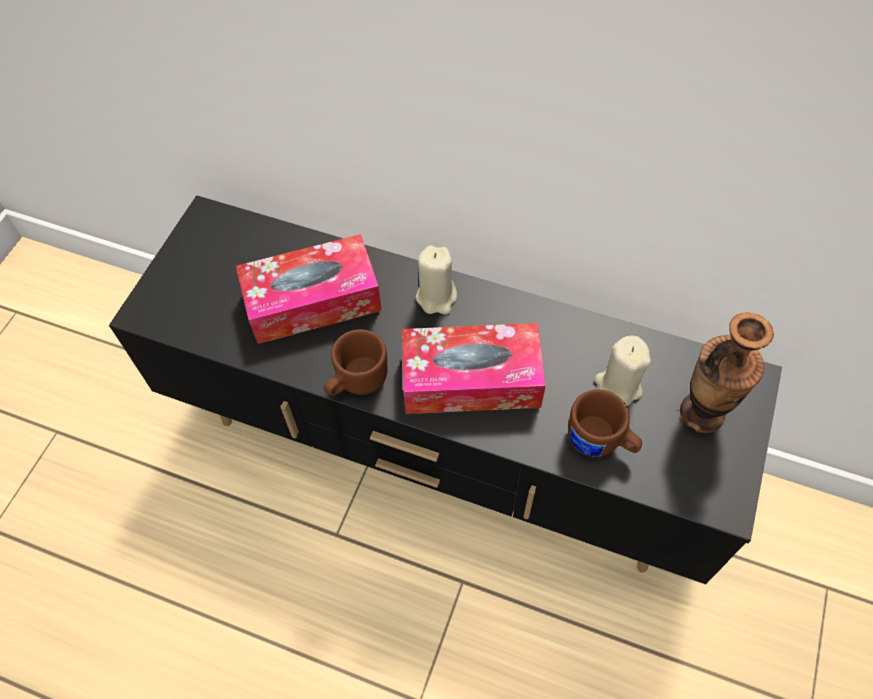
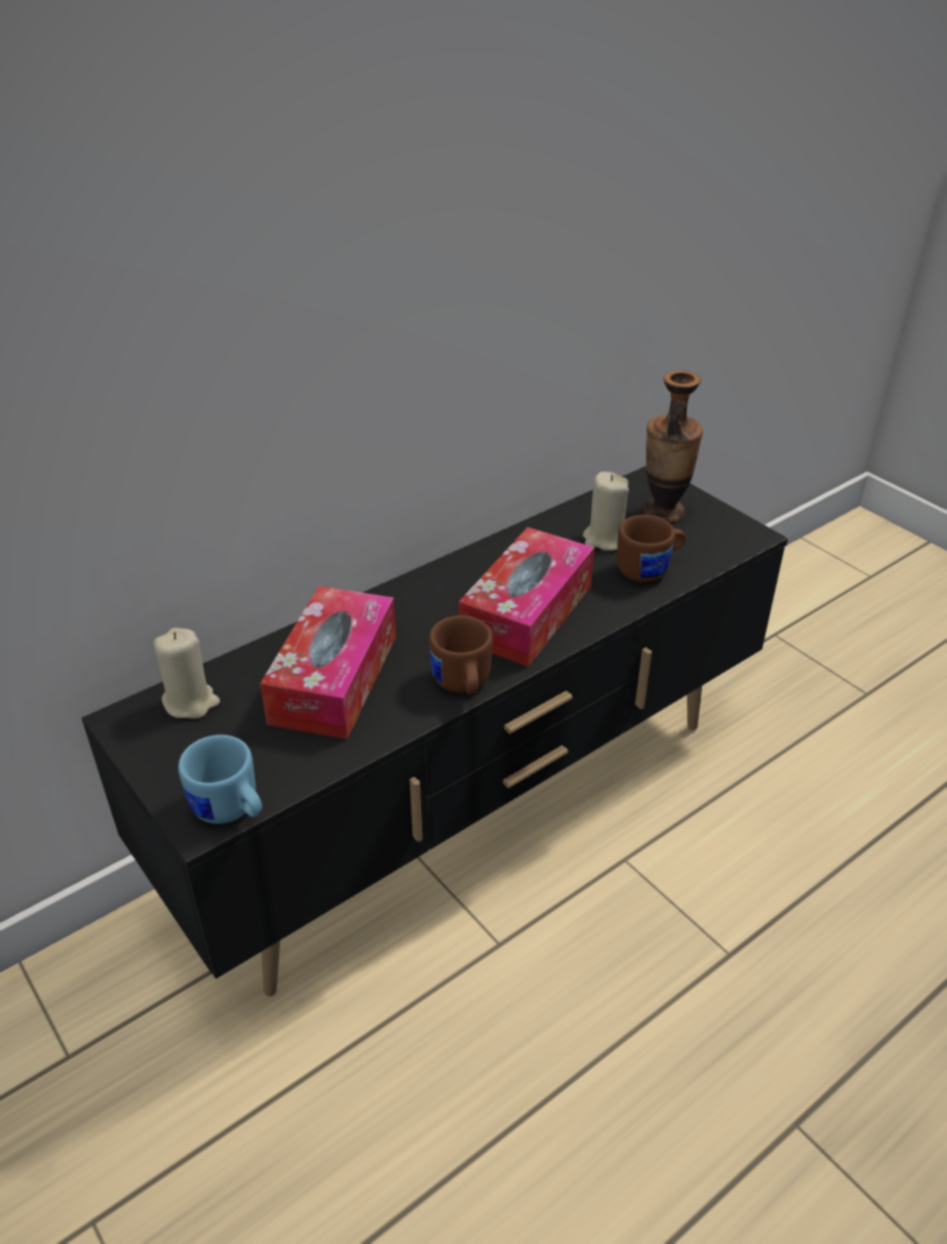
camera: 60 degrees left, 20 degrees down
beige candle [416,245,457,315] -> beige candle moved to [153,628,220,719]
none -> blue mug [178,735,262,824]

